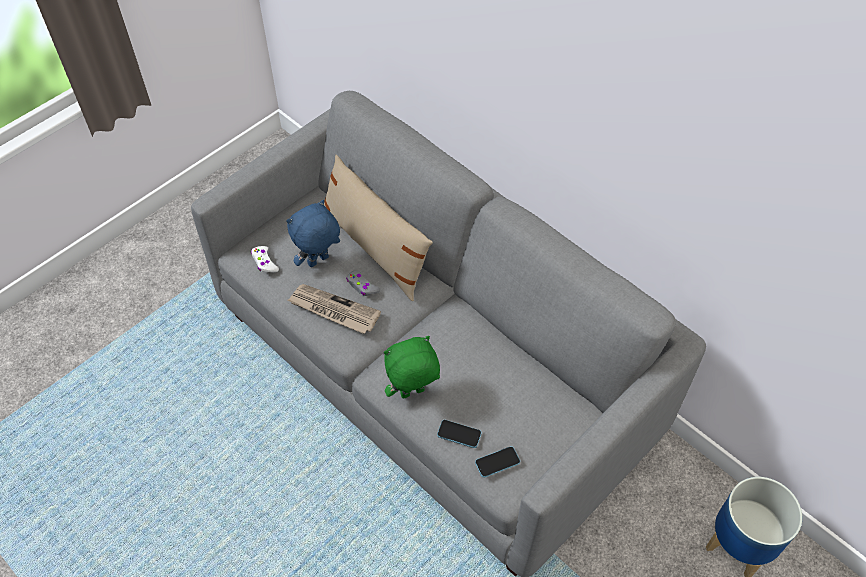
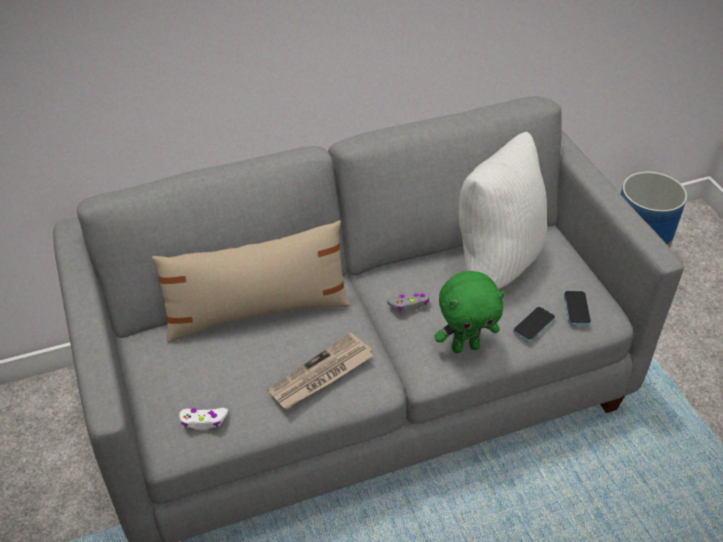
camera: 65 degrees left, 10 degrees down
blue plush toy [287,200,340,267] -> none
grey game controller [346,270,380,296] -> grey game controller moved to [387,290,429,312]
green plush toy [384,336,440,399] -> green plush toy turned 105 degrees counterclockwise [435,271,505,353]
none -> white pillow [459,131,547,289]

